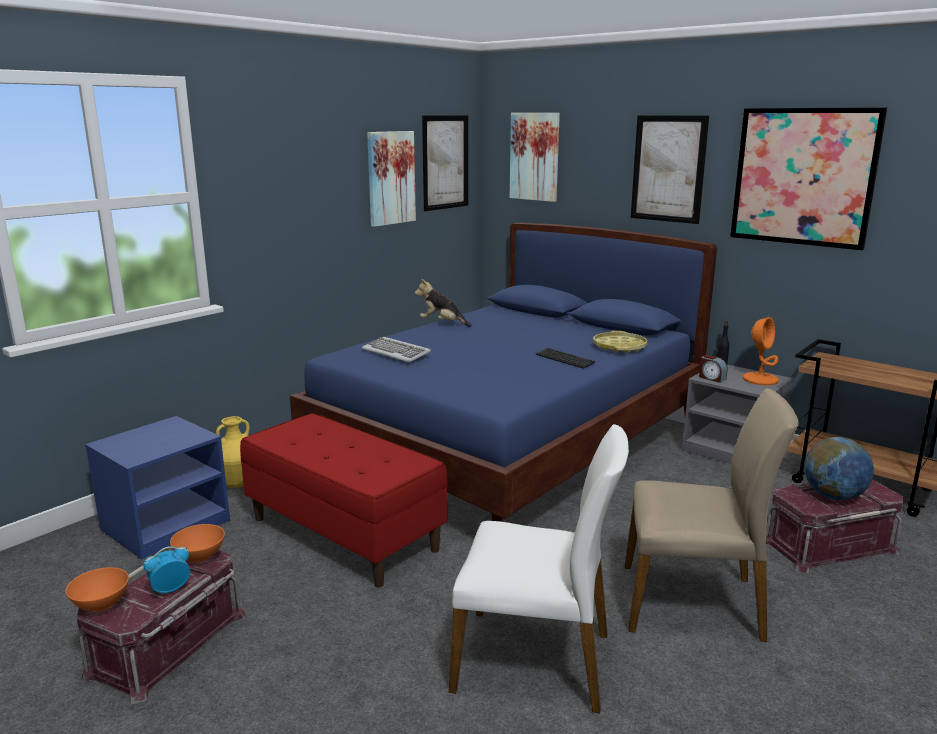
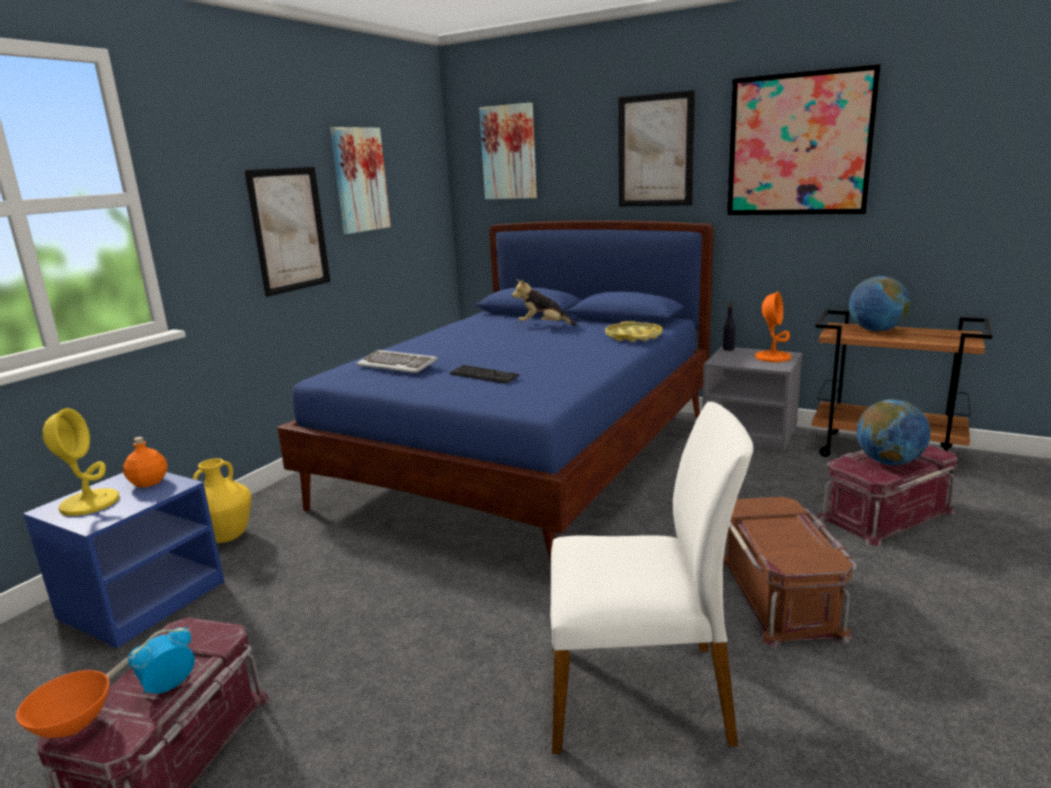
camera: 10 degrees left, 0 degrees up
orange bowl [170,524,225,563] -> none
red bench [240,413,448,587] -> none
plush toy [415,279,472,327] -> plush toy moved to [512,279,577,326]
picture [422,115,468,211] -> picture moved to [244,167,331,297]
keyboard [536,348,596,369] -> keyboard moved to [449,365,520,384]
beige chair [625,388,799,642] -> brown storage box [723,497,857,647]
alarm clock [699,355,727,383] -> none
none -> yellow table lamp [43,408,119,516]
none -> orange bottle [123,437,167,487]
none -> globe [849,276,910,331]

